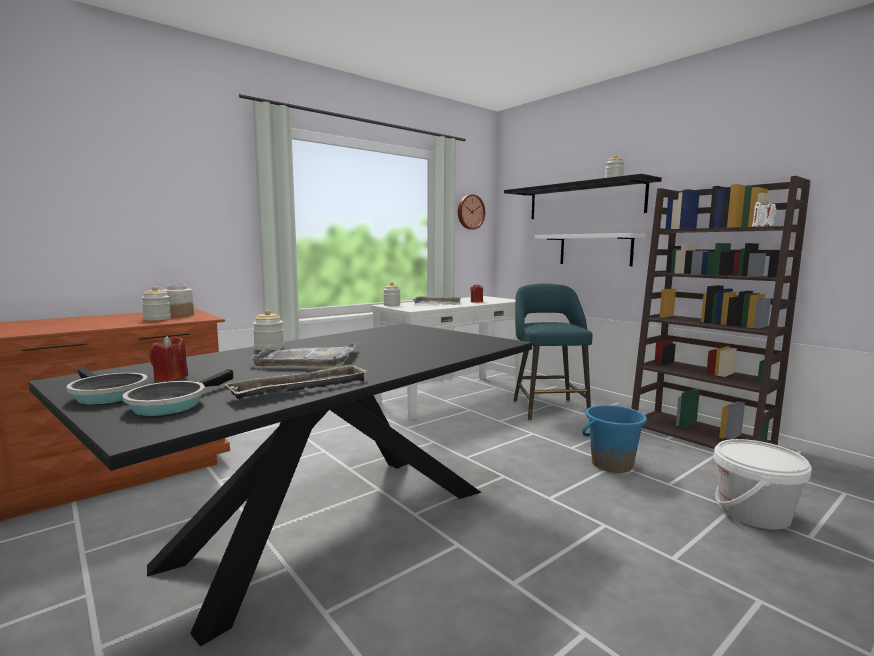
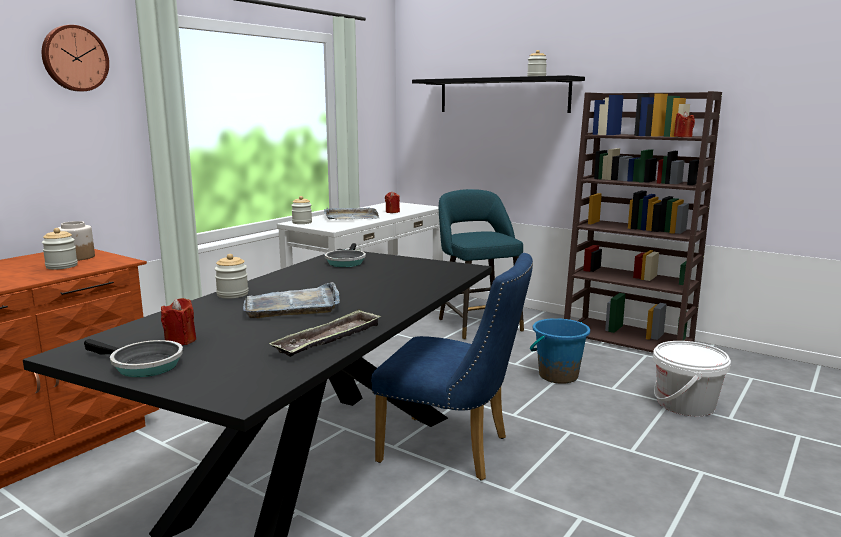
camera: 15 degrees left, 5 degrees up
frying pan [122,369,233,416] -> frying pan moved to [325,243,366,267]
wall clock [458,194,485,230] -> wall clock moved to [42,25,109,91]
white shelf [535,233,646,266] -> none
white candle [752,200,776,227] -> red candle [674,111,695,137]
none -> blue chair [371,253,533,480]

